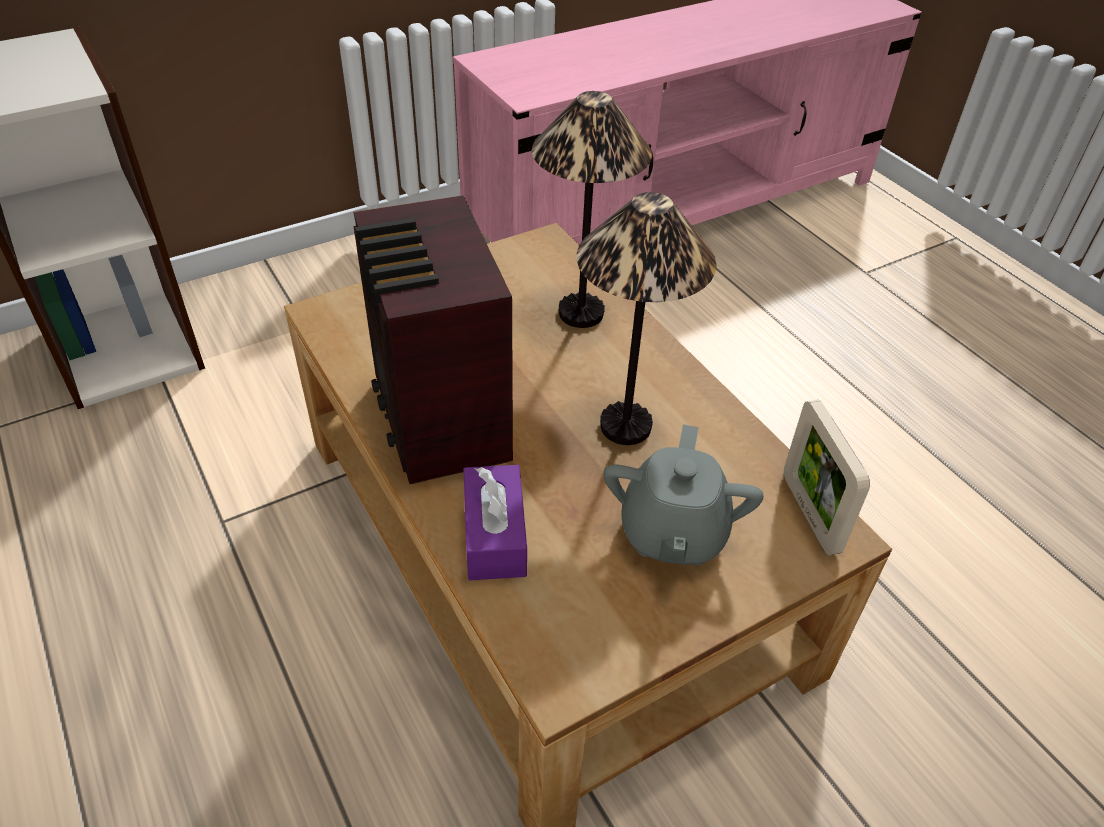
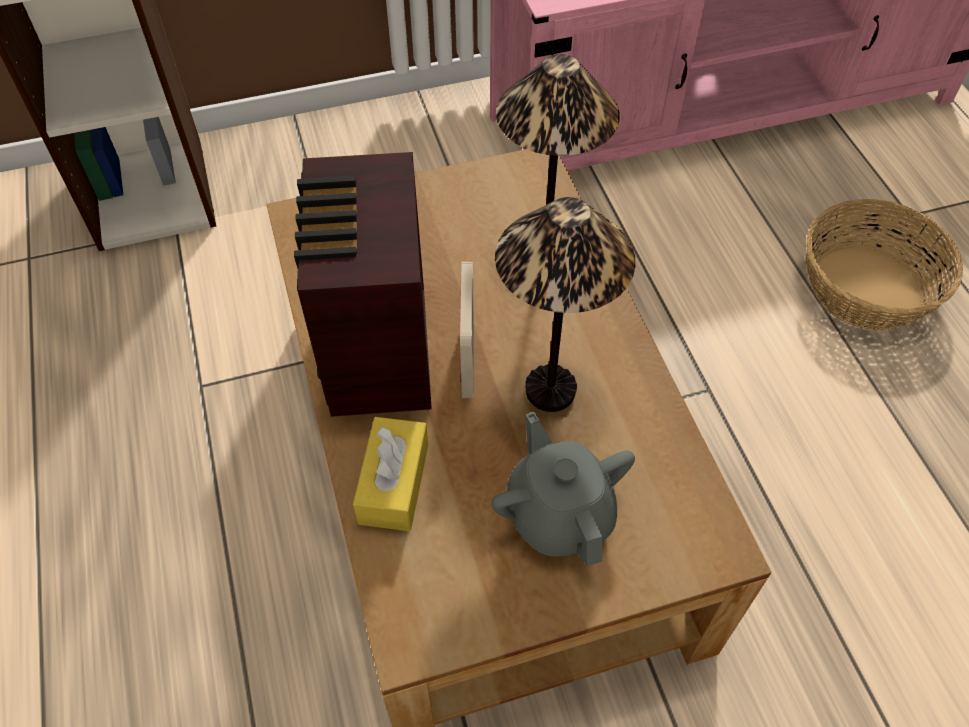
camera: 15 degrees right, 10 degrees up
purple tissue box [463,465,527,581] -> yellow tissue box [353,417,428,531]
grey teapot [603,424,764,565] -> grey teapot turned 135 degrees clockwise [491,412,635,566]
picture frame [784,400,870,555] -> picture frame moved to [460,262,474,398]
none -> basket [805,199,963,331]

